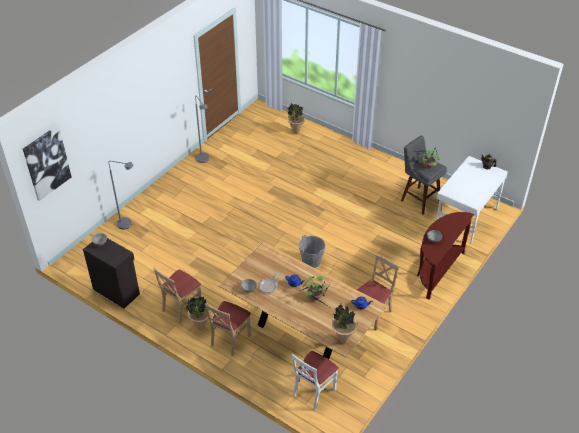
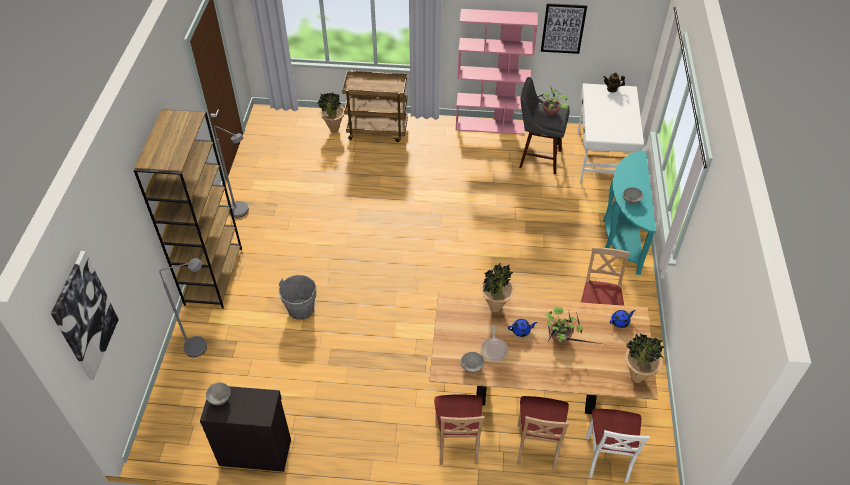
camera: 30 degrees left, 5 degrees up
beige chair [153,268,202,323] -> beige chair moved to [517,396,570,470]
potted plant [186,297,211,330] -> potted plant moved to [480,263,515,313]
grey bucket [299,234,325,268] -> grey bucket moved to [278,275,317,320]
brown console table [417,212,474,299] -> turquoise console table [603,151,656,275]
none -> brown bookcase [134,109,242,309]
none -> brown cart [342,70,408,142]
none -> pink bookcase [456,9,538,135]
none -> picture [541,3,587,54]

